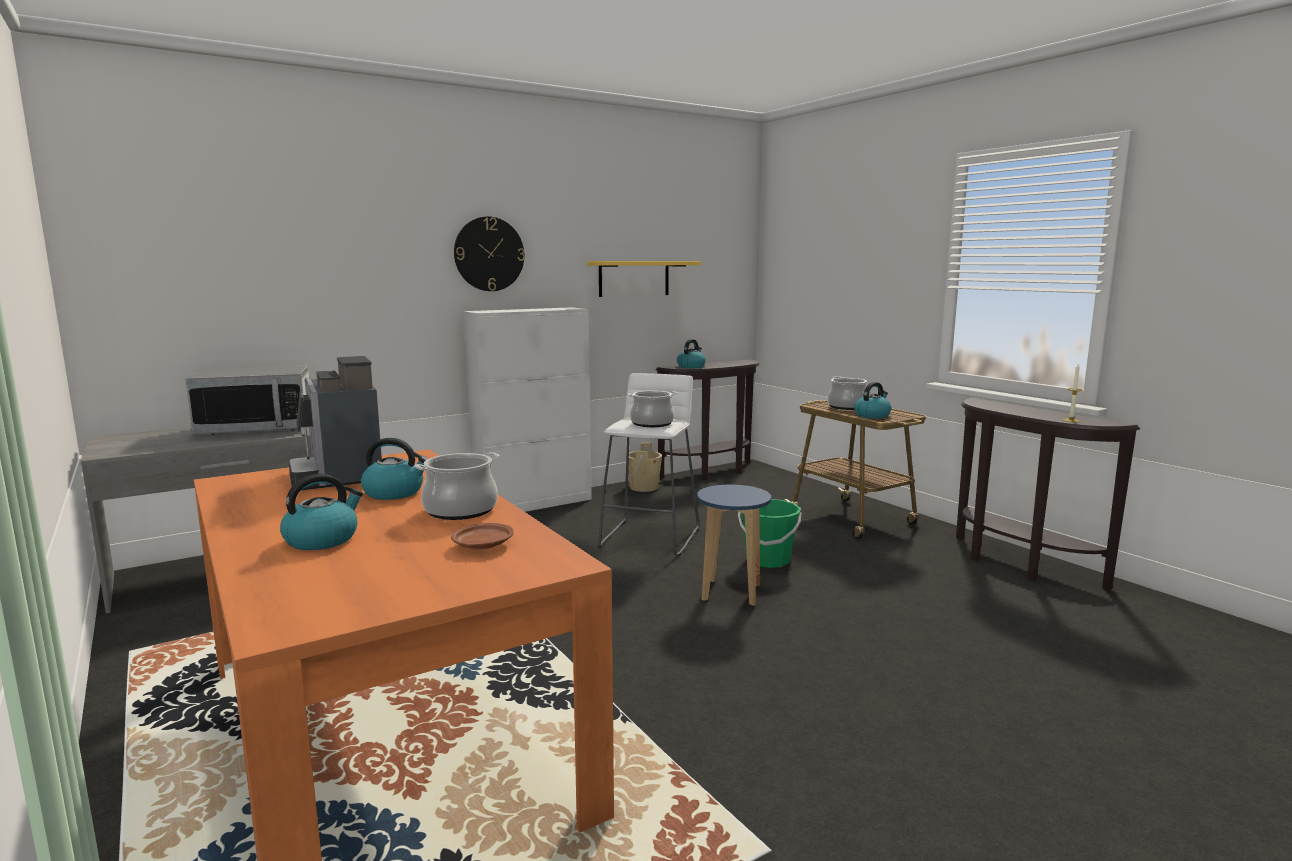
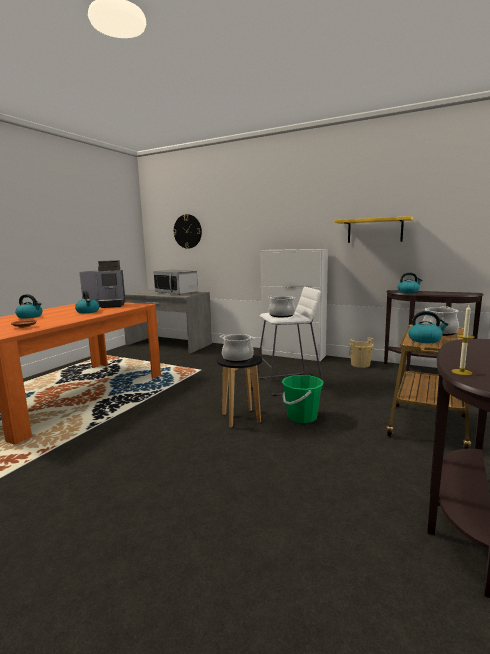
camera: 60 degrees right, 0 degrees up
coffee machine [288,356,382,490] -> coffee machine turned 135 degrees counterclockwise [79,260,125,308]
cooking pot [414,452,499,520] -> cooking pot moved to [220,334,255,362]
wall clock [454,216,525,291] -> wall clock moved to [173,214,202,249]
blue stool [697,485,771,606] -> black stool [217,354,262,428]

